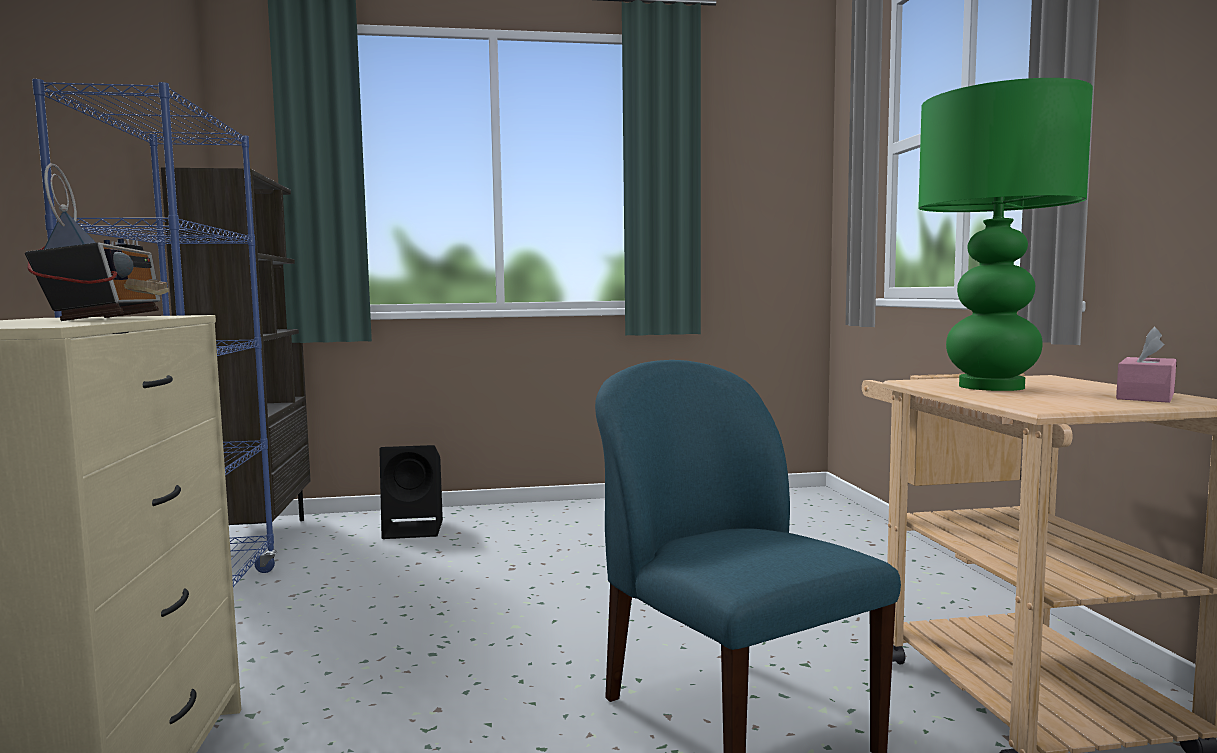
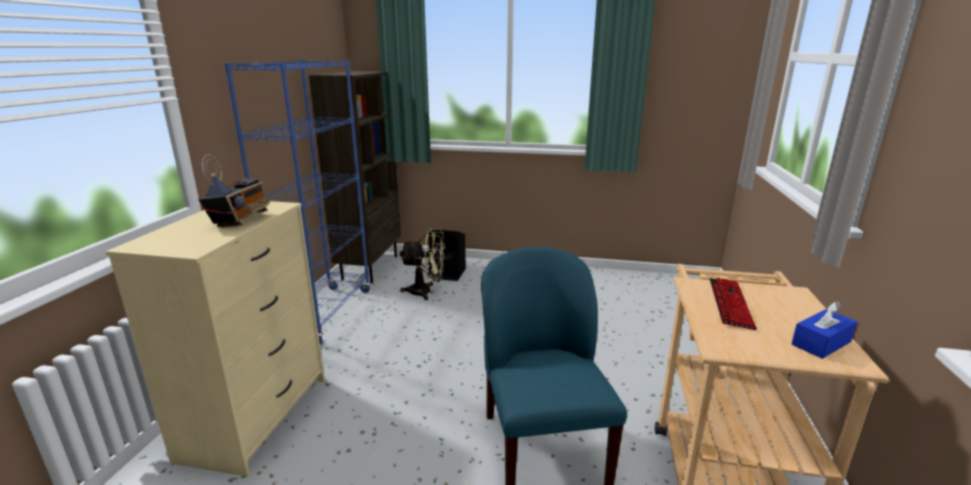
camera: 20 degrees right, 15 degrees up
green table lamp [918,78,1093,391] -> keyboard [710,277,757,330]
pink tissue box [1116,327,1176,403] -> blue tissue box [791,302,857,359]
none -> beige fan [399,229,445,300]

